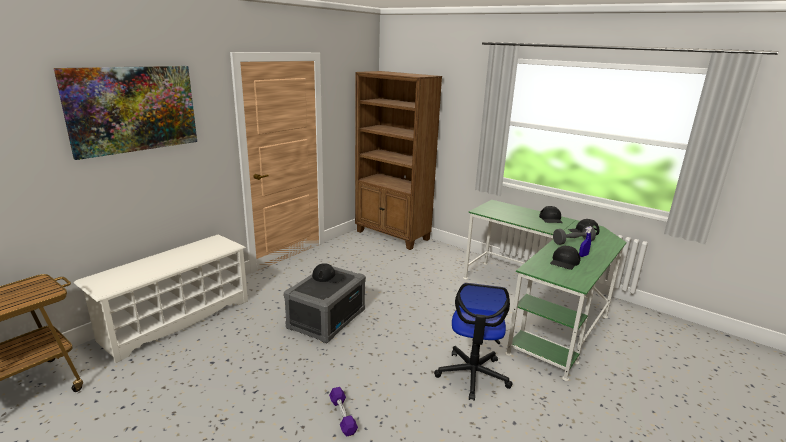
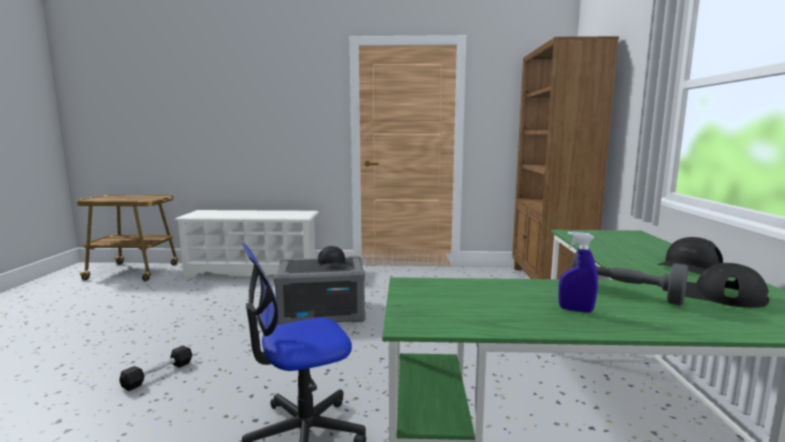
camera: 55 degrees right, 10 degrees down
picture [54,66,197,160] -> none
purple dumbbell [329,387,358,437] -> black dumbbell [119,346,192,391]
black cap [550,246,580,270] -> none

